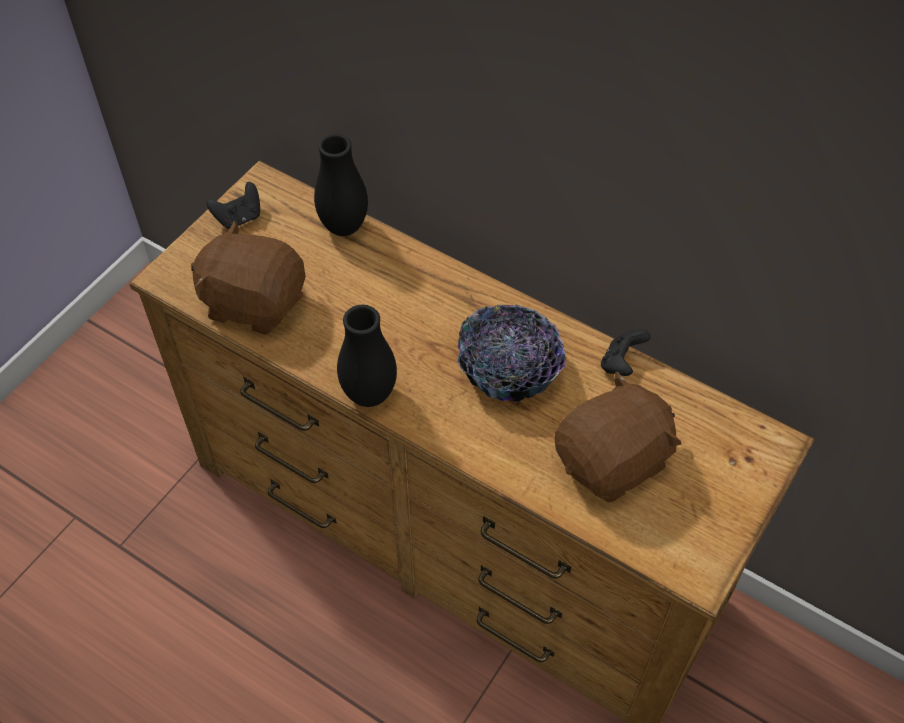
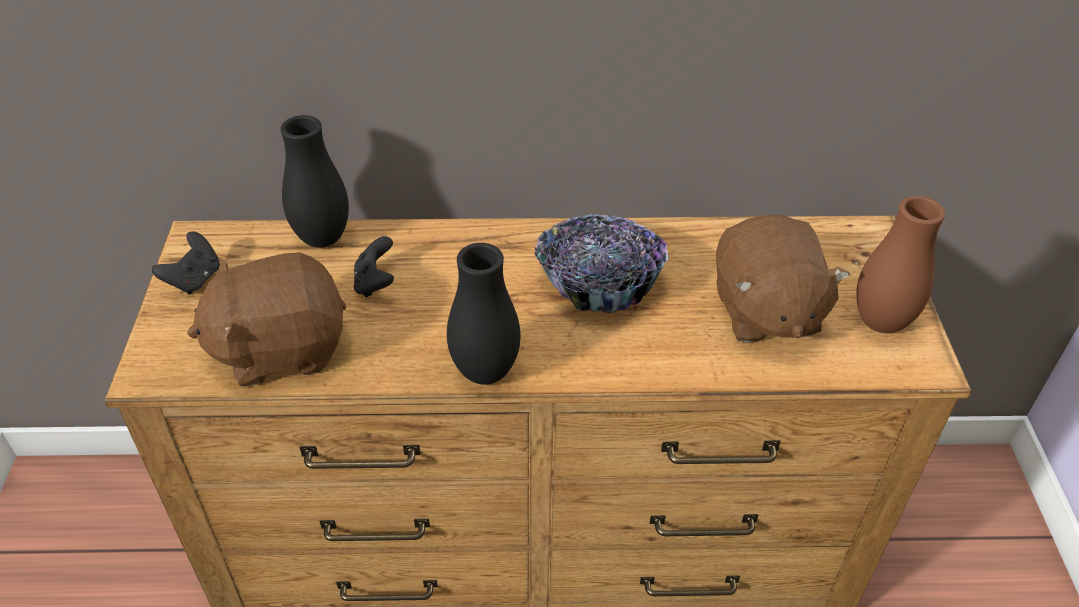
camera: 35 degrees left, 10 degrees down
brown plush toy [554,372,681,502] -> brown plush toy turned 150 degrees clockwise [716,215,850,343]
black game controller [601,329,651,376] -> black game controller moved to [354,236,394,297]
none -> brown vase [856,196,945,333]

